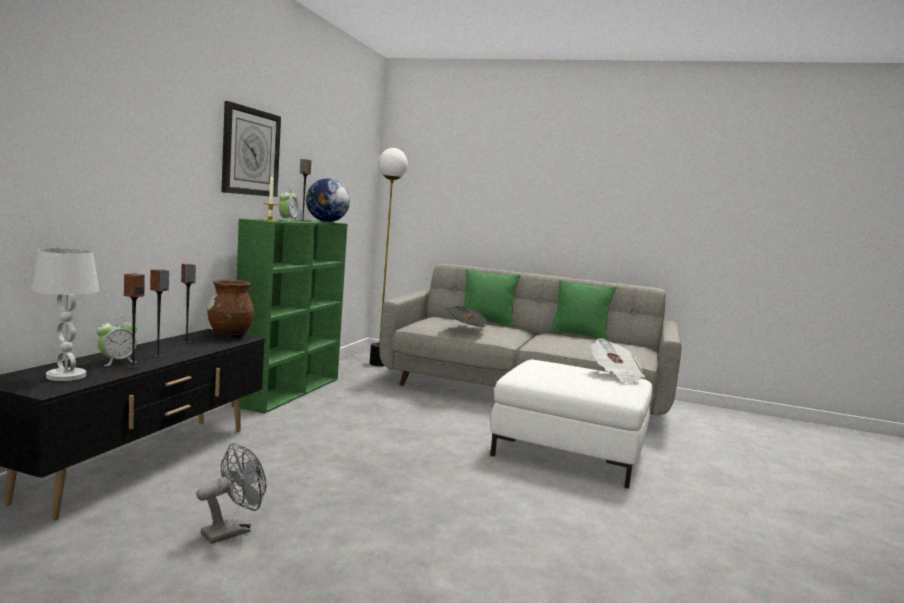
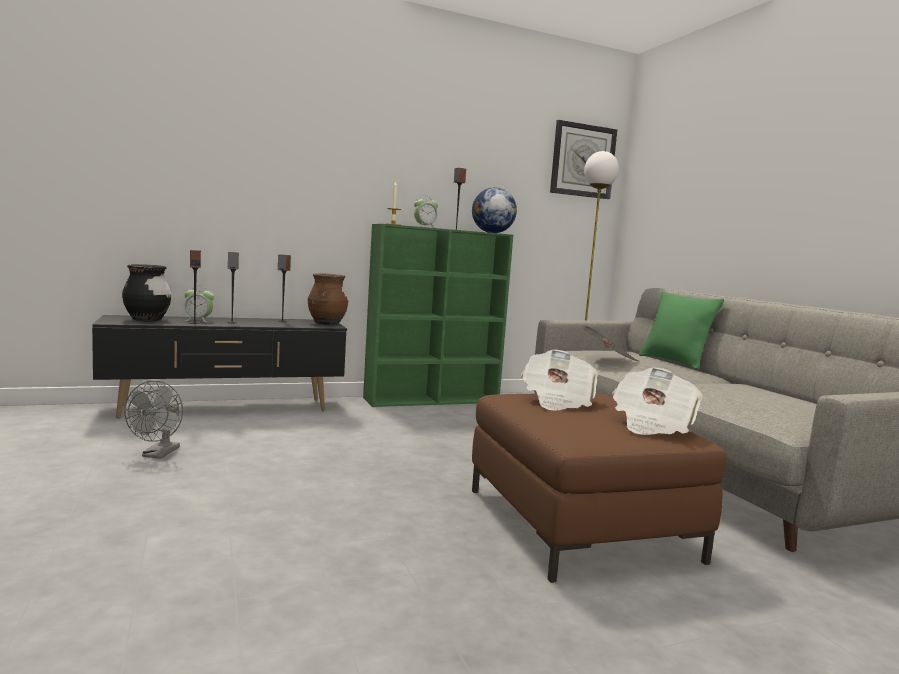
camera: 50 degrees right, 0 degrees up
white table lamp [31,249,99,381] -> black vase [122,264,171,322]
grey fan [196,443,266,544] -> grey fan turned 90 degrees clockwise [125,380,183,459]
wall clock [221,101,281,197] -> wall clock moved to [550,120,617,199]
white ottoman [490,360,653,489] -> brown ottoman [472,394,726,583]
green pillow [549,280,617,340] -> none
none -> newspaper [521,350,598,410]

